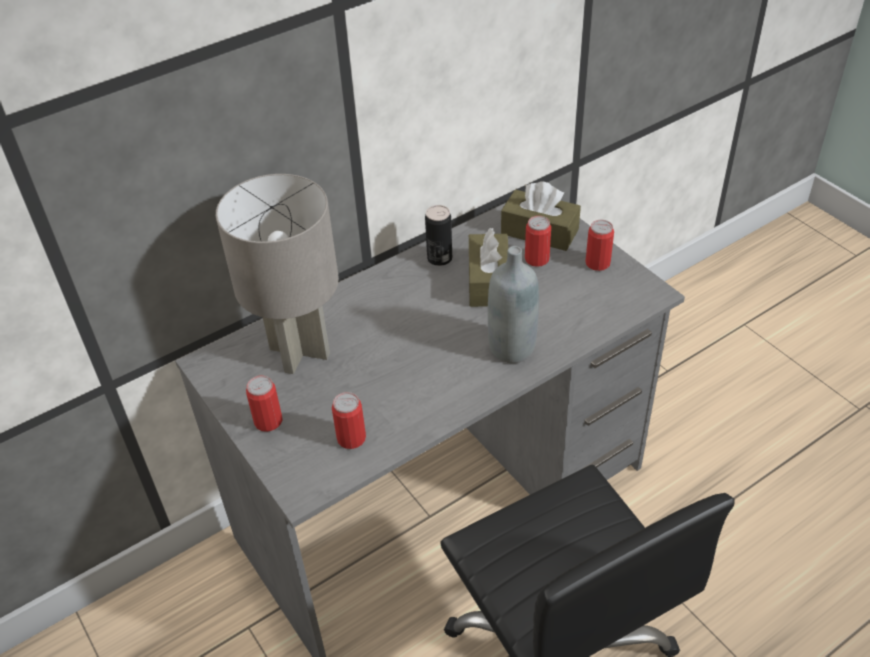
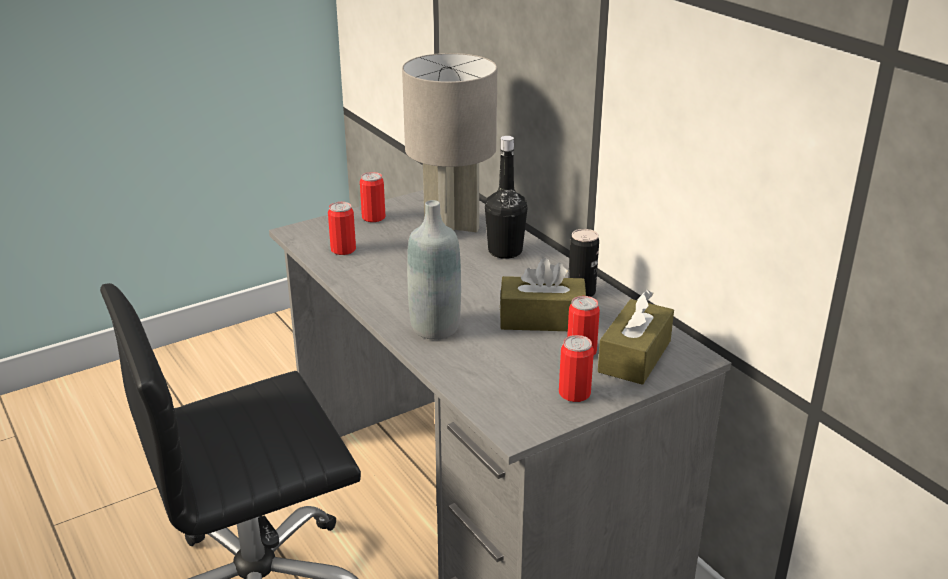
camera: 90 degrees right, 15 degrees down
none -> black bottle [485,136,528,259]

